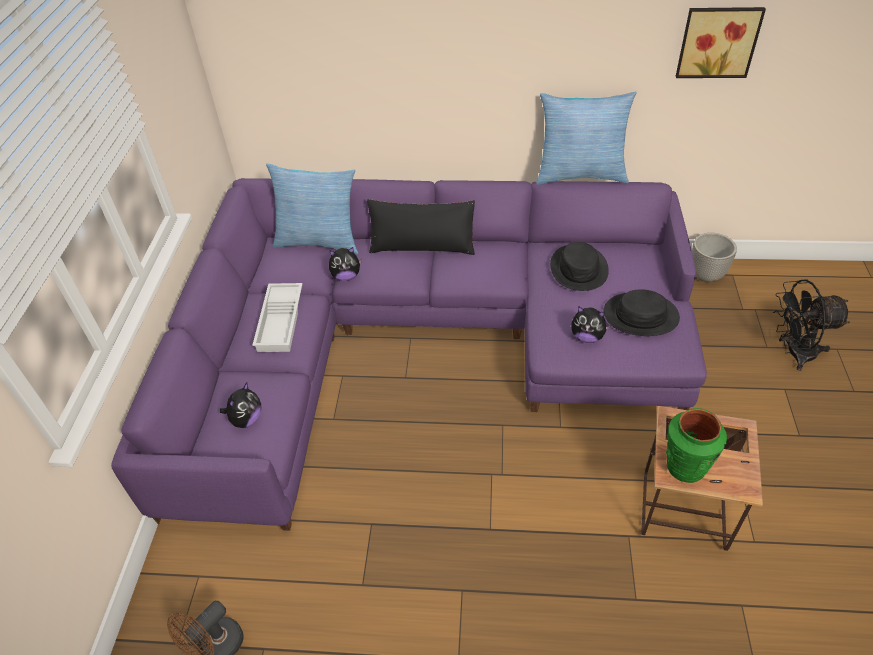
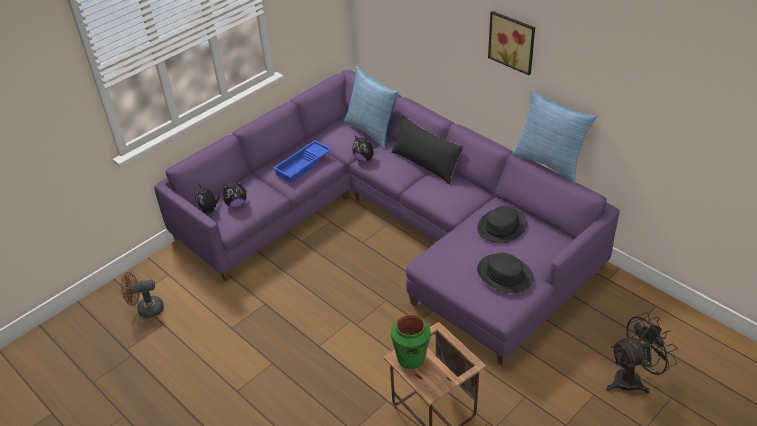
camera: 40 degrees right, 5 degrees down
white tray [252,283,302,352] -> blue tray [273,140,332,183]
plush toy [571,306,610,343] -> plush toy moved to [195,183,220,214]
picture [676,7,766,78] -> picture moved to [488,11,535,75]
planter [692,233,737,282] -> none
black fan [773,279,850,371] -> black fan turned 120 degrees clockwise [606,313,678,394]

